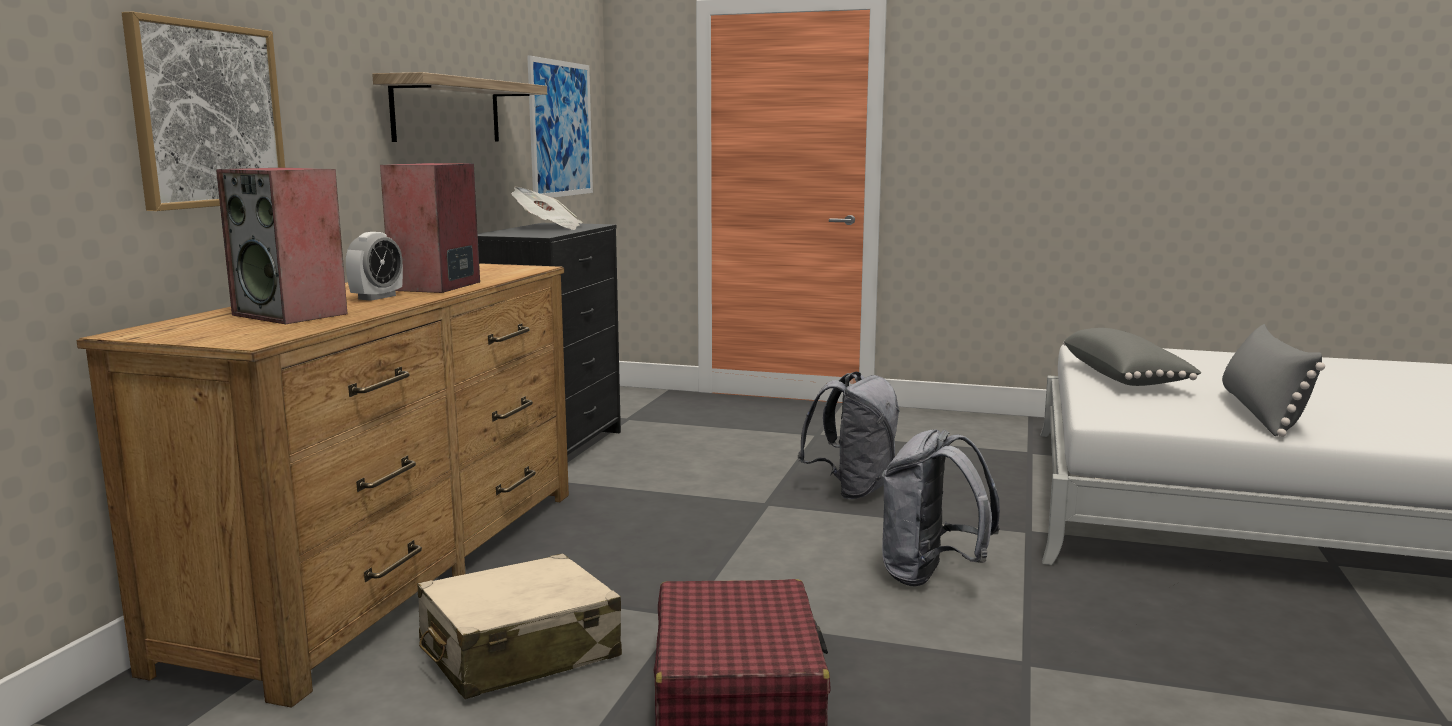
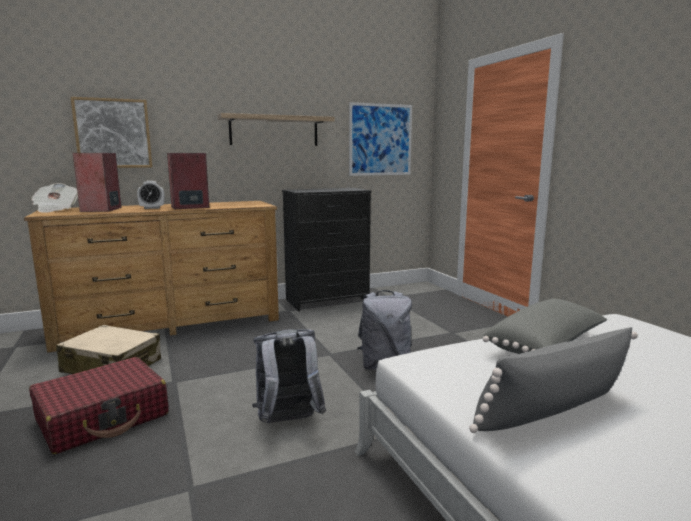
camera: 50 degrees right, 0 degrees up
newspaper [511,187,582,230] -> newspaper moved to [31,183,78,213]

